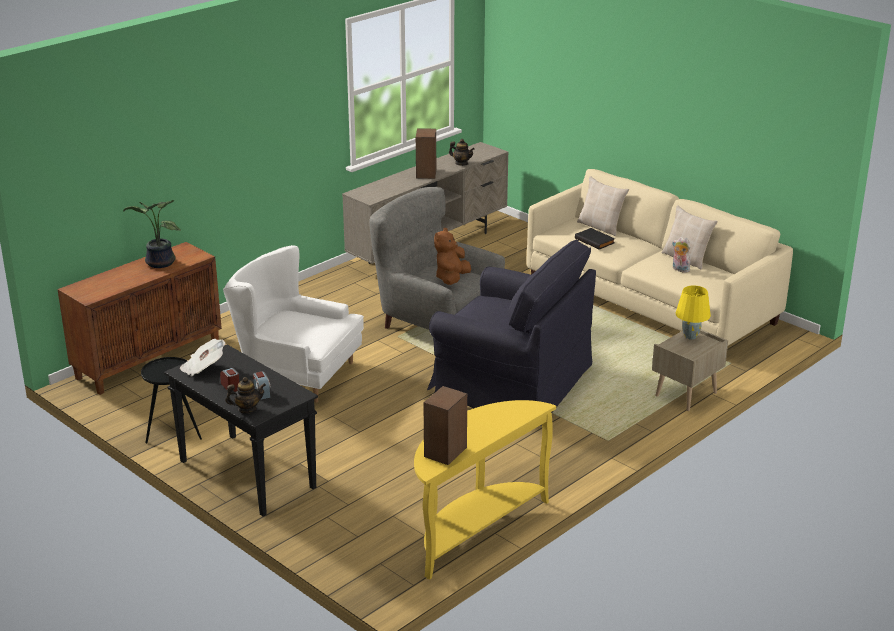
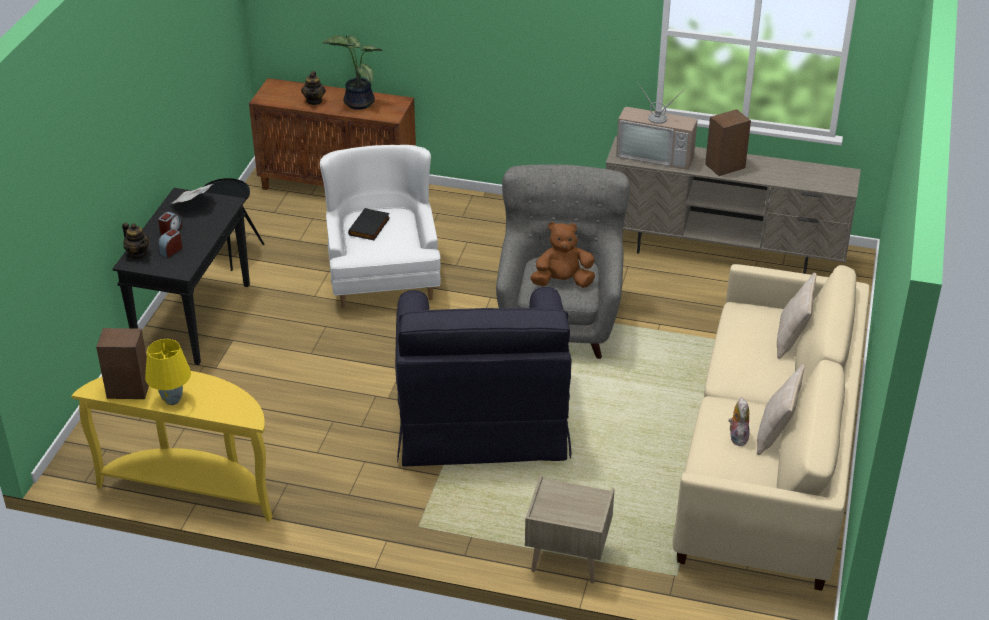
camera: 60 degrees right, 10 degrees up
teapot [449,139,474,166] -> teapot moved to [301,71,326,105]
black book [575,228,615,250] -> black book moved to [348,208,390,240]
yellow table lamp [676,286,711,340] -> yellow table lamp moved to [145,339,191,405]
none -> television [616,82,697,170]

